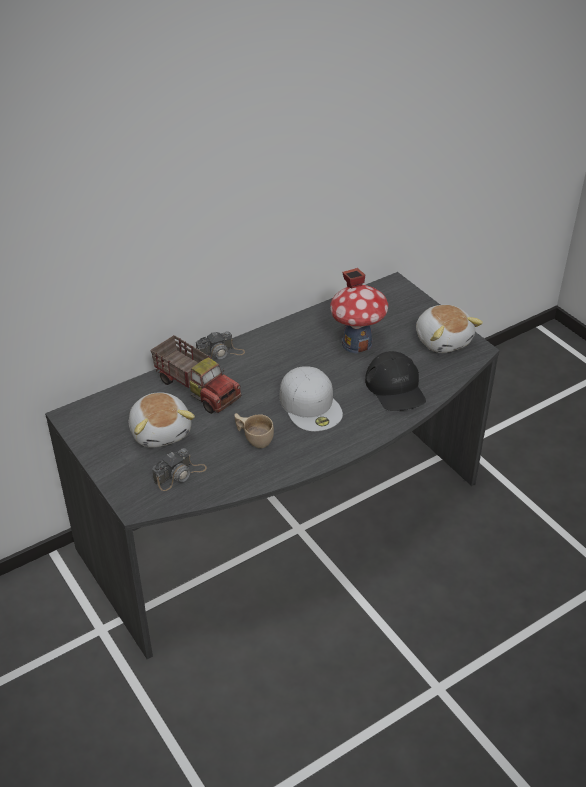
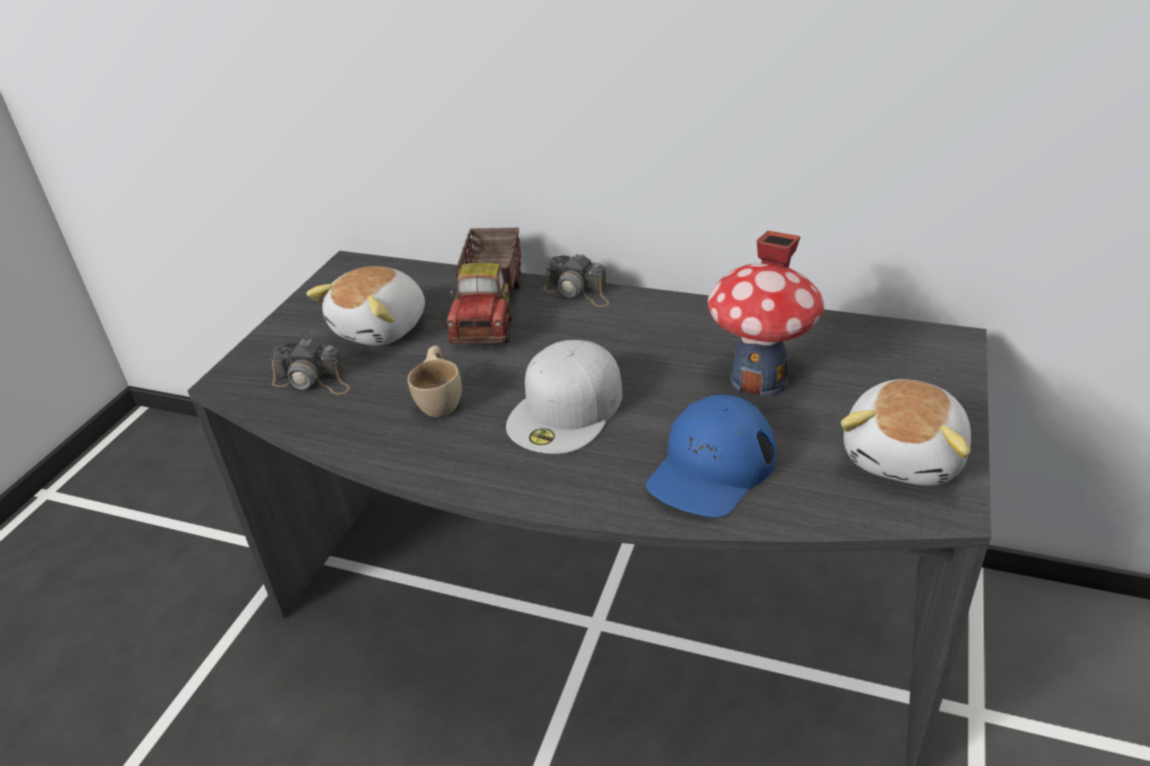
camera: 55 degrees right, 5 degrees down
black cap [365,351,426,411] -> blue cap [646,395,776,518]

